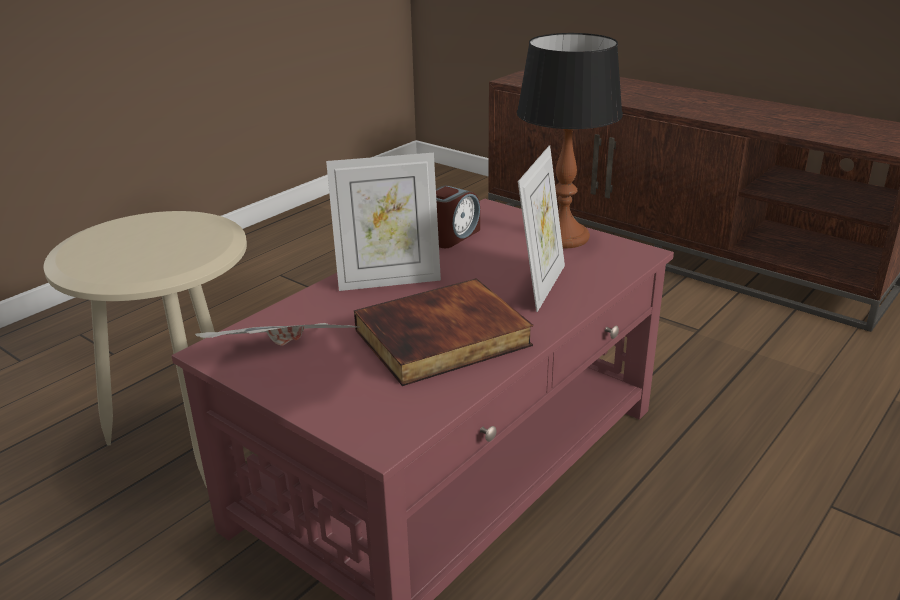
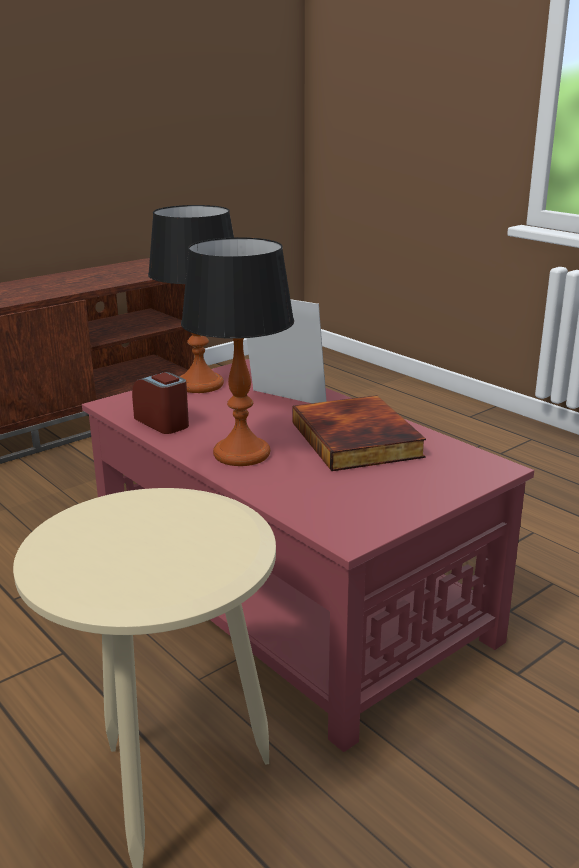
camera: 80 degrees left, 5 degrees down
newspaper [195,323,360,346] -> none
picture frame [326,153,441,291] -> table lamp [181,237,294,466]

